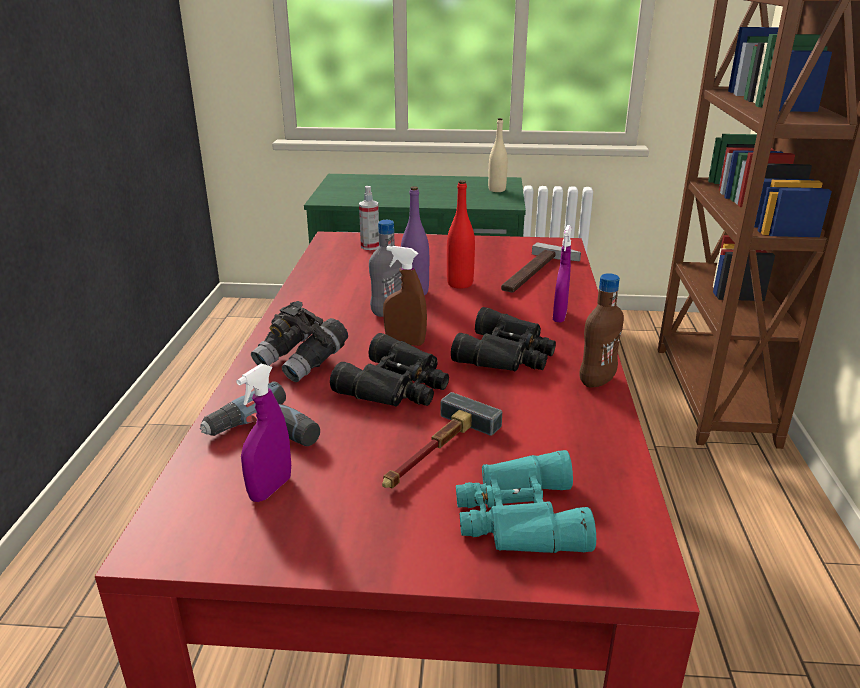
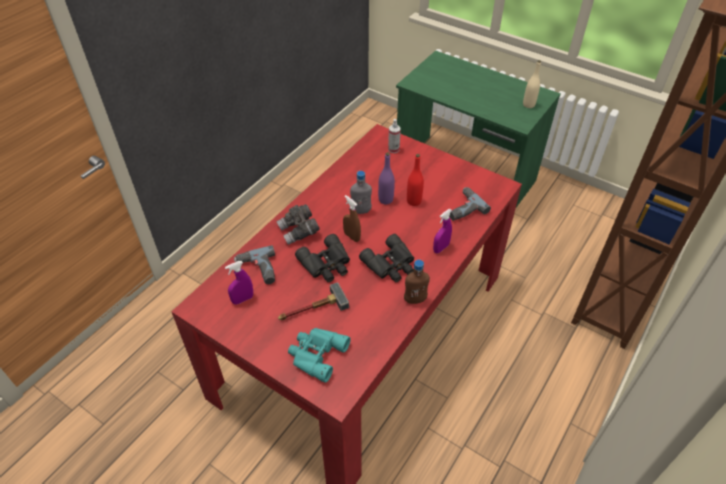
camera: 30 degrees right, 20 degrees up
hammer [501,242,581,293] -> power drill [449,187,491,221]

